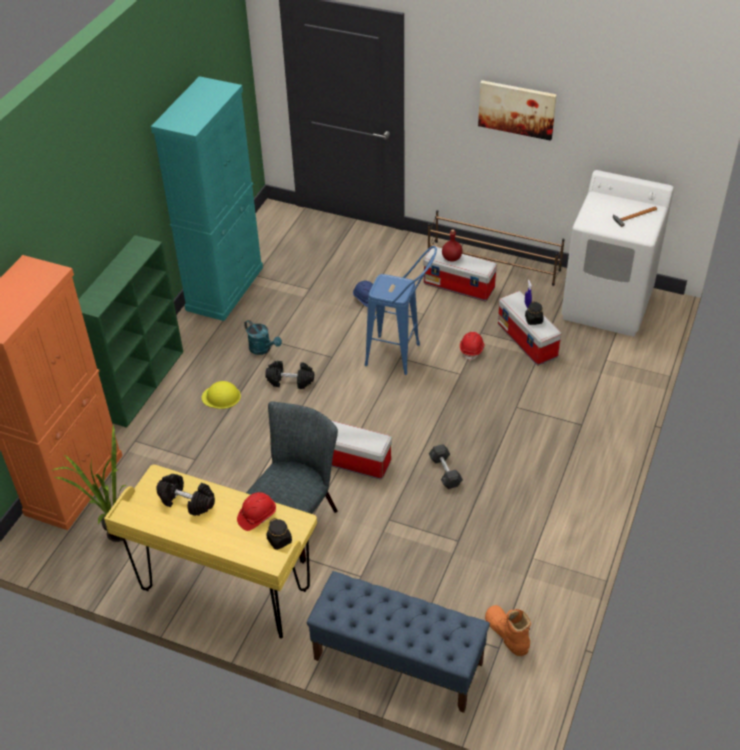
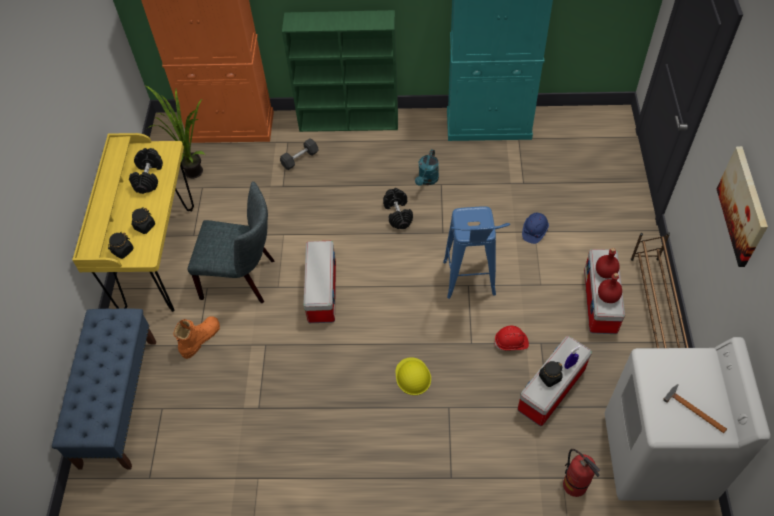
camera: 70 degrees right, 10 degrees up
yellow hard hat [202,381,241,409] -> yellow hard hat moved to [395,357,431,395]
red hard hat [237,492,276,531] -> black jar [132,207,155,234]
grey dumbbell [429,444,463,489] -> grey dumbbell moved to [280,138,318,170]
orange boot [485,605,531,656] -> orange boot moved to [174,316,220,359]
none -> fire extinguisher [563,449,600,497]
none -> red bottle [598,273,622,303]

